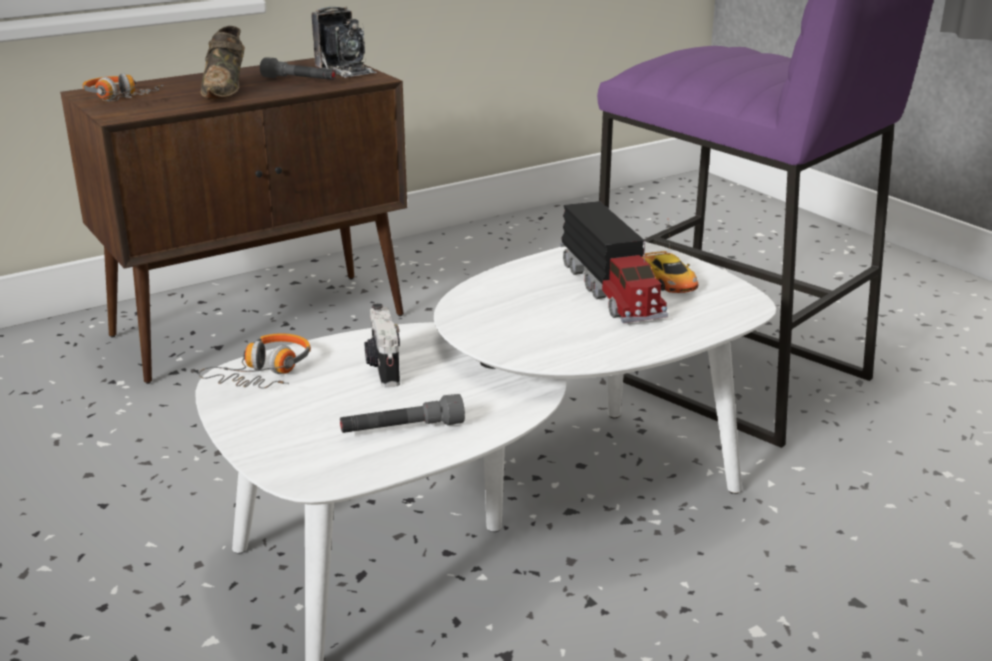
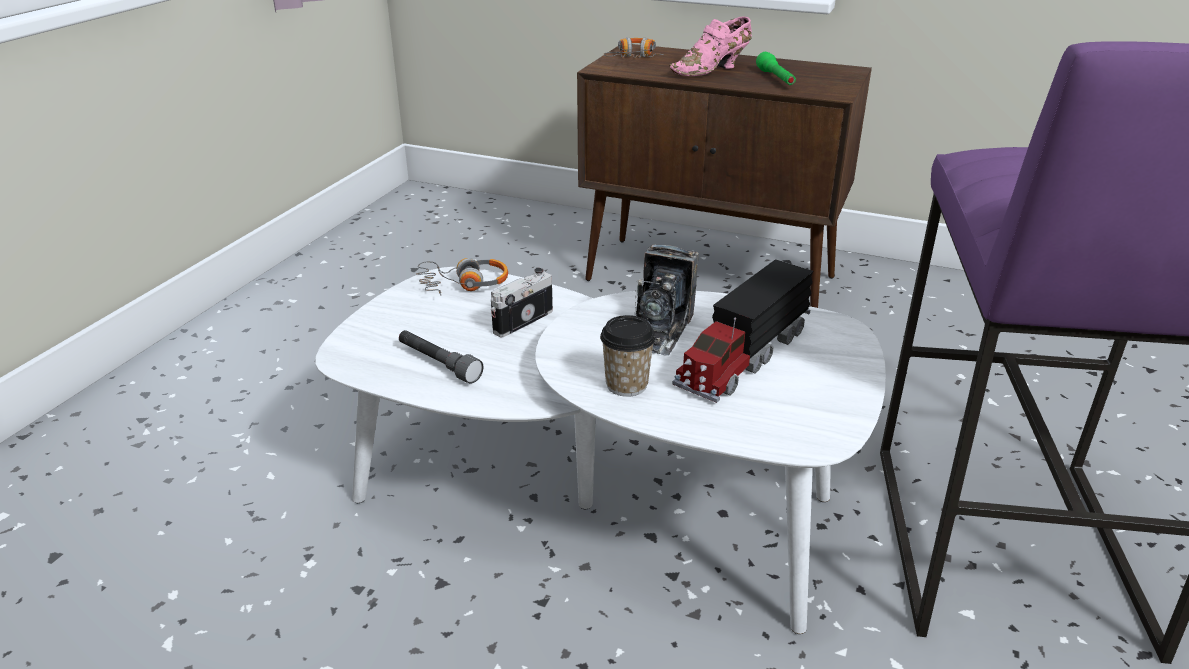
camera: 55 degrees right, 5 degrees up
brown shoe [200,26,245,99] -> pink shoe [669,16,752,76]
grey flashlight [260,57,336,80] -> green flashlight [756,52,796,85]
camera [311,7,377,78] -> camera moved to [635,245,699,356]
toy car [642,223,698,293] -> none
none -> cup [600,315,656,397]

